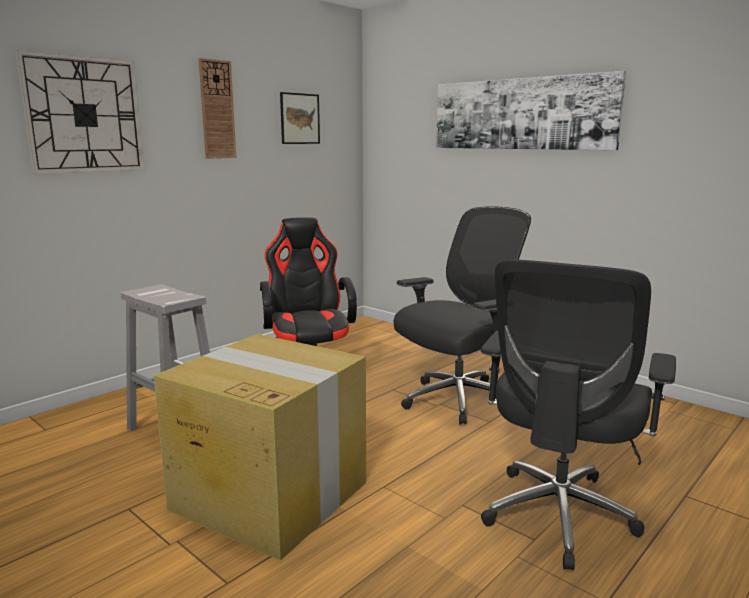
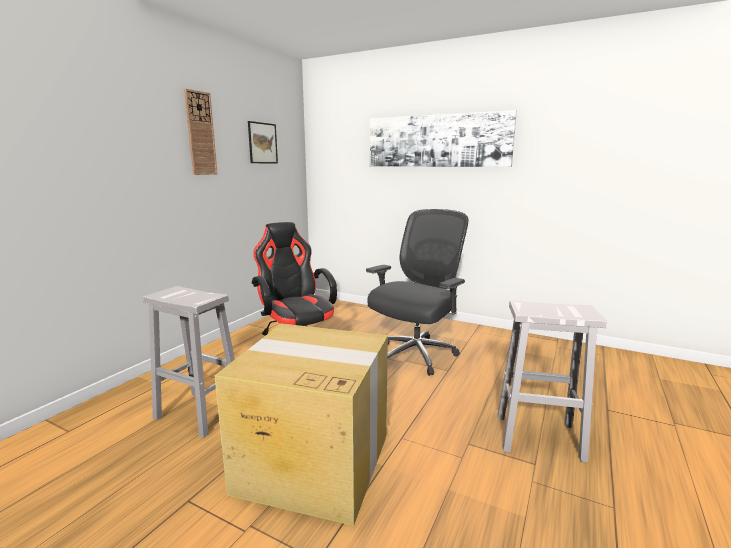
camera: 15 degrees left, 0 degrees up
wall clock [15,50,145,174] -> none
office chair [481,259,676,570] -> white stool [497,300,606,463]

